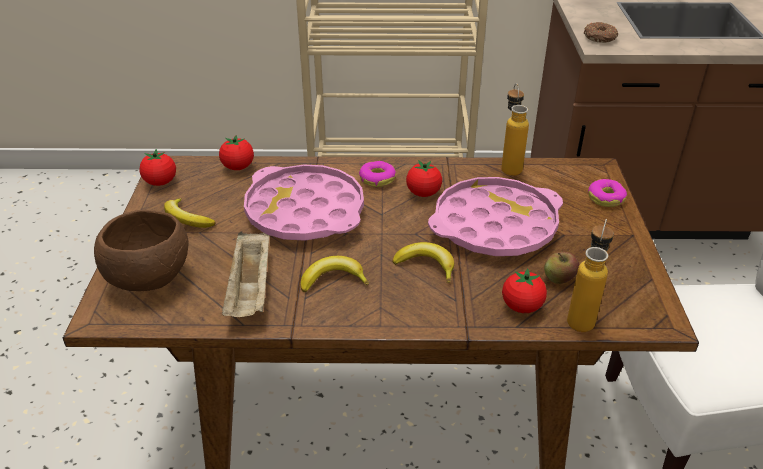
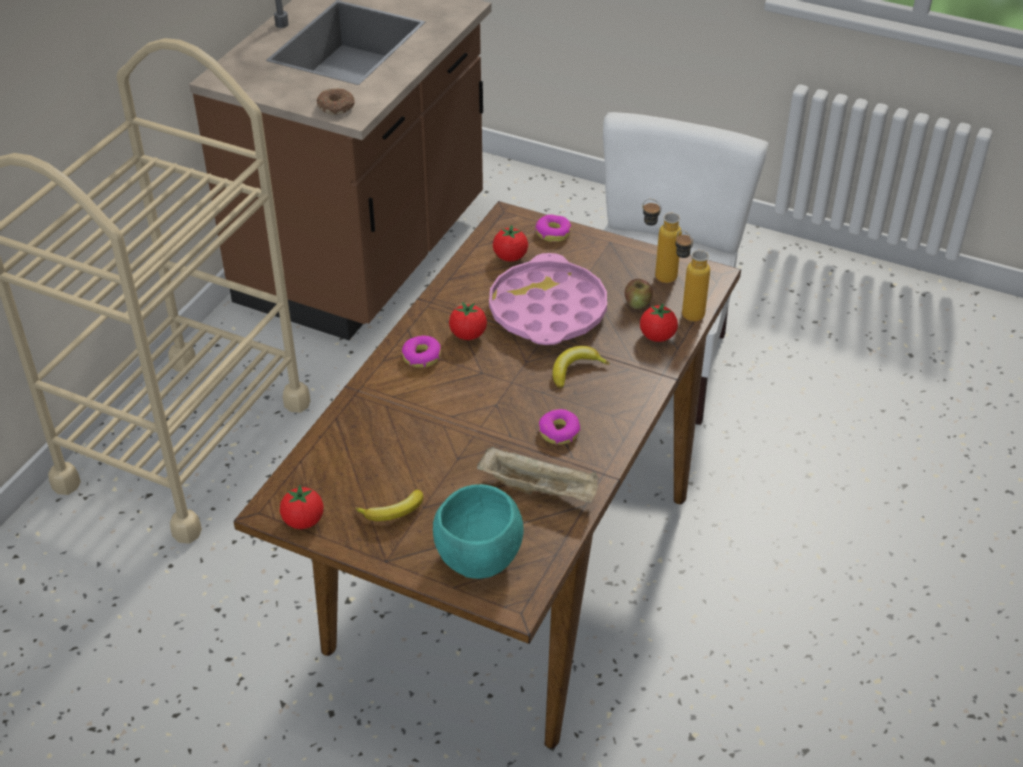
camera: 65 degrees left, 5 degrees up
brown bowl [94,210,188,291] -> turquoise bowl [433,484,523,579]
tomato [219,135,254,170] -> tomato moved to [493,225,528,262]
pink tray [244,164,364,241] -> none
banana [301,256,369,292] -> donut [539,409,581,445]
bottle [501,83,529,176] -> bottle moved to [642,199,682,283]

